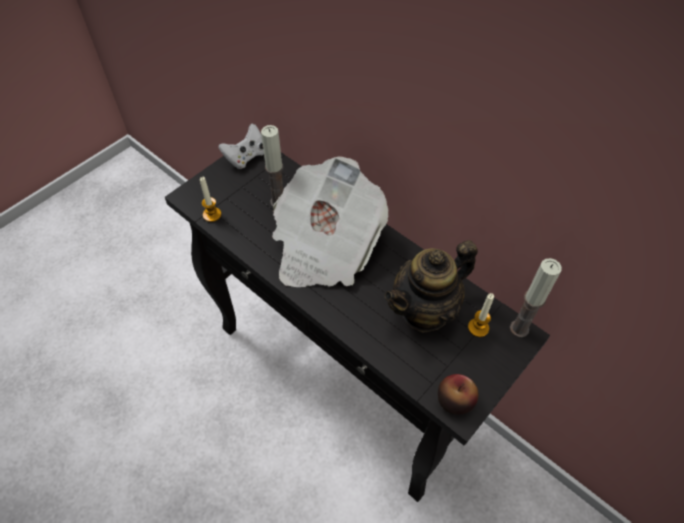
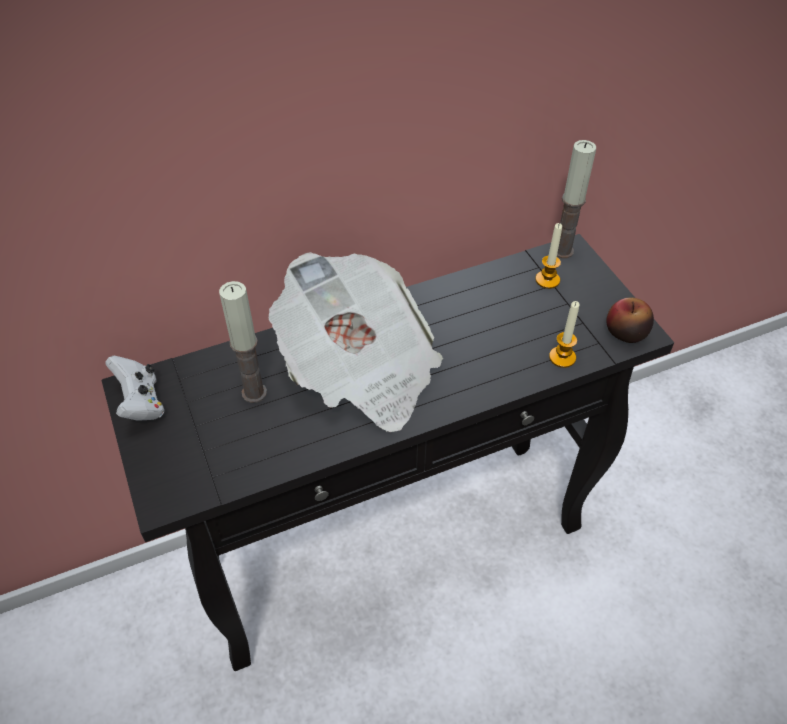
camera: 65 degrees left, 5 degrees down
candle [200,177,221,222] -> candle moved to [549,301,580,368]
teapot [385,240,478,333] -> none

